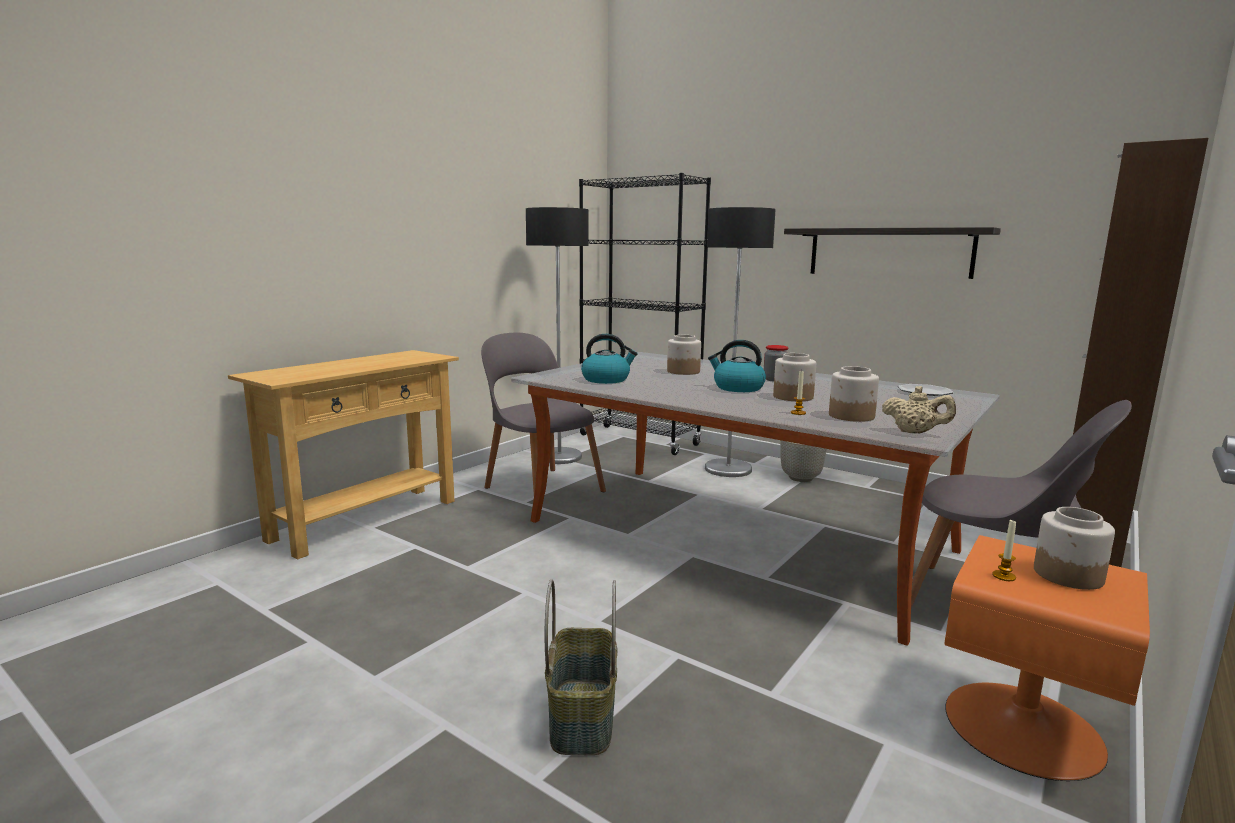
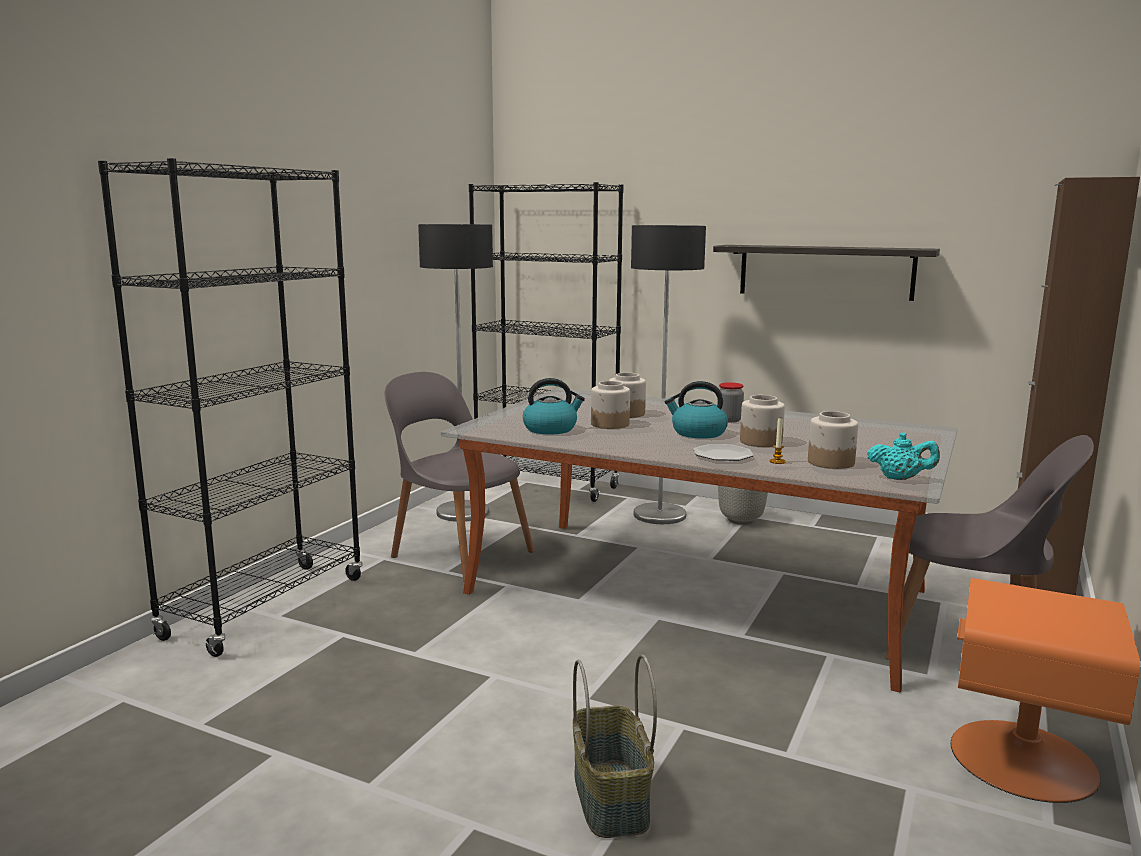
camera: 10 degrees left, 0 degrees up
beige console table [228,350,459,559] -> black bookcase [98,158,362,657]
beige teapot [882,386,956,434] -> turquoise teapot [867,432,940,480]
plate [898,384,954,396] -> plate moved to [694,444,754,461]
candle [992,520,1016,581] -> none
jar [1034,507,1115,590] -> jar moved to [591,381,630,429]

